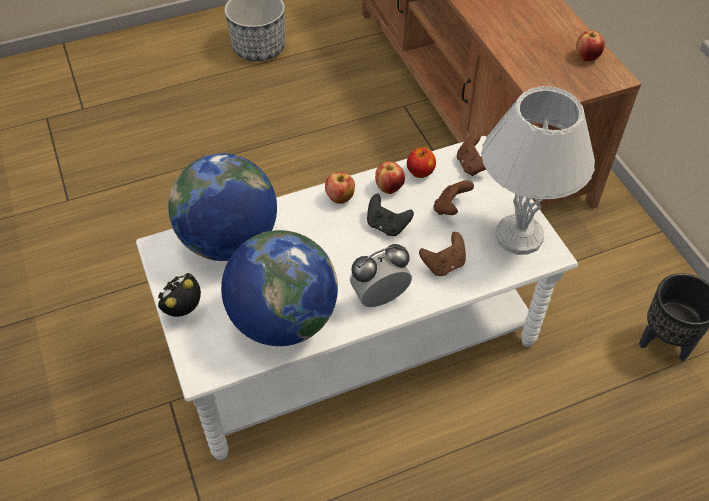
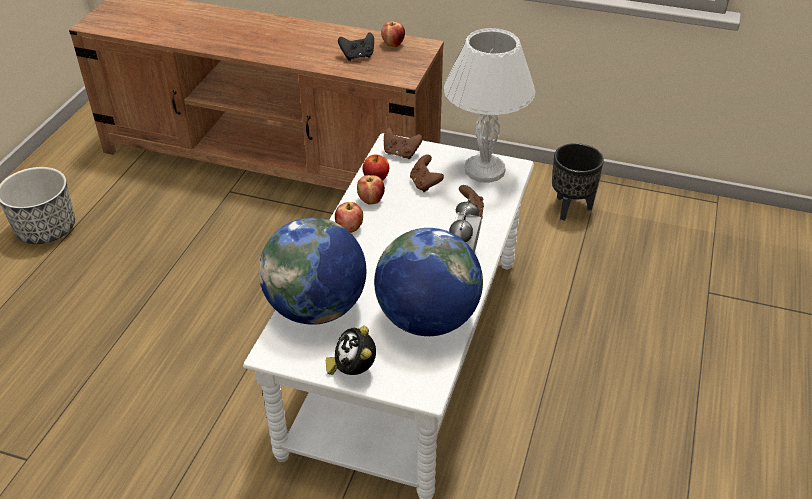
camera: 50 degrees left, 10 degrees down
black game controller [367,194,414,236] -> black game controller moved to [338,32,374,61]

